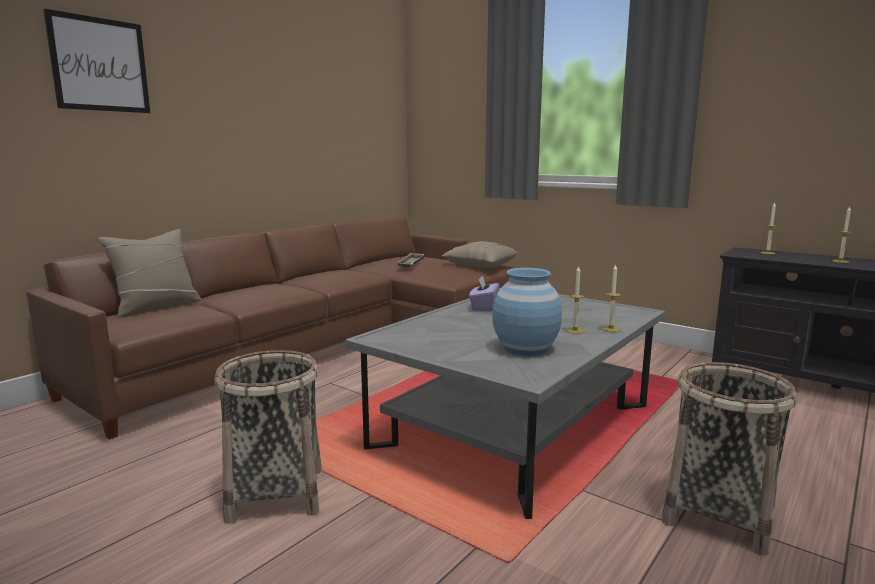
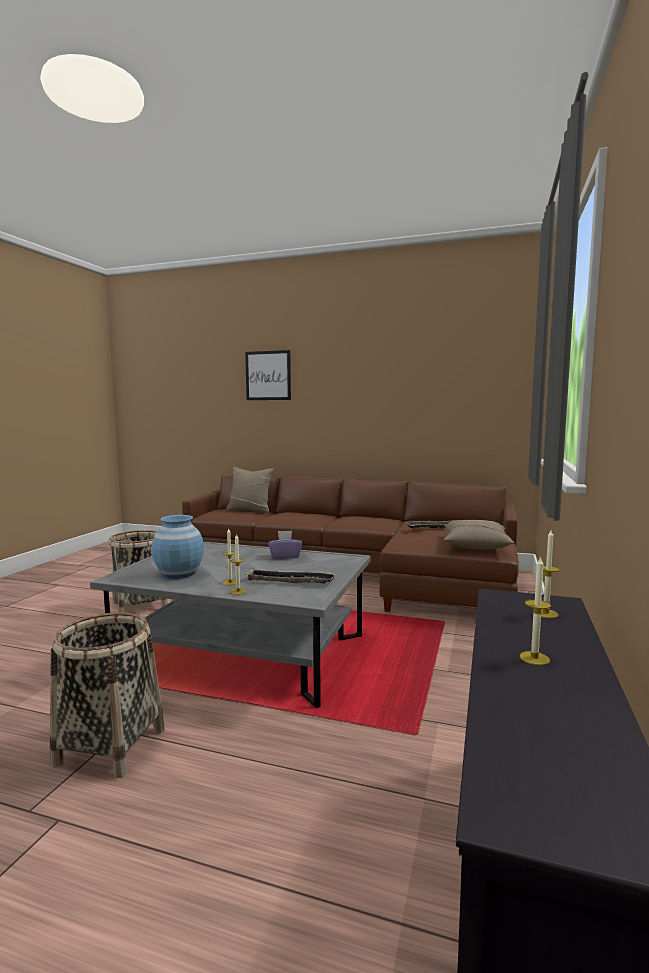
camera: 70 degrees right, 5 degrees down
none -> tray [245,569,336,583]

